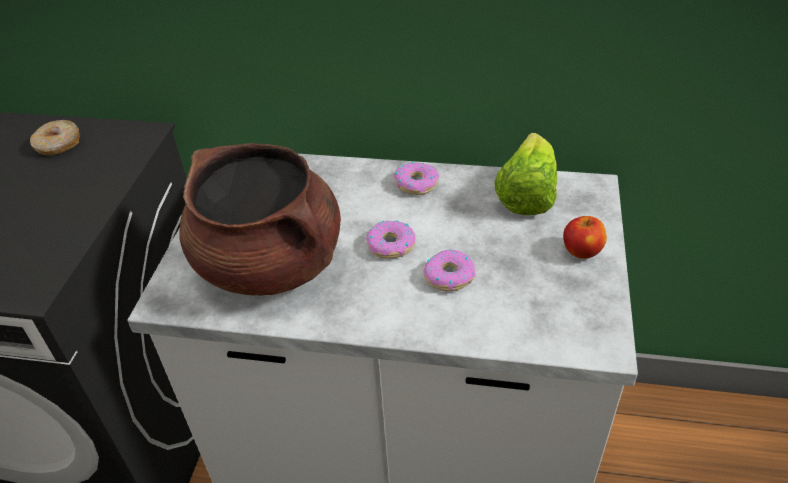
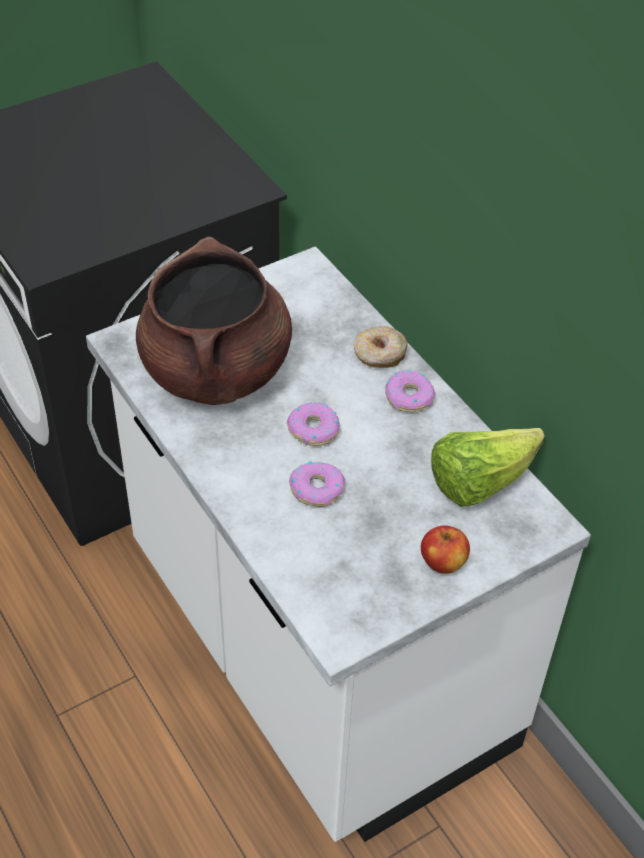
camera: 45 degrees right, 5 degrees up
donut [30,120,80,156] -> donut moved to [353,326,408,368]

